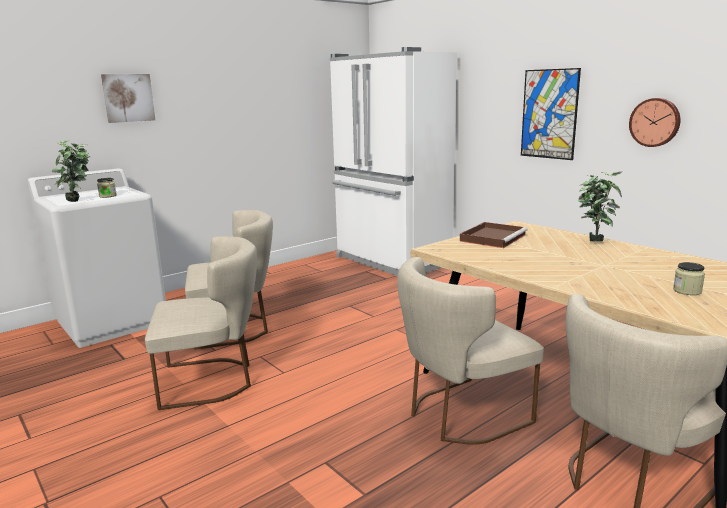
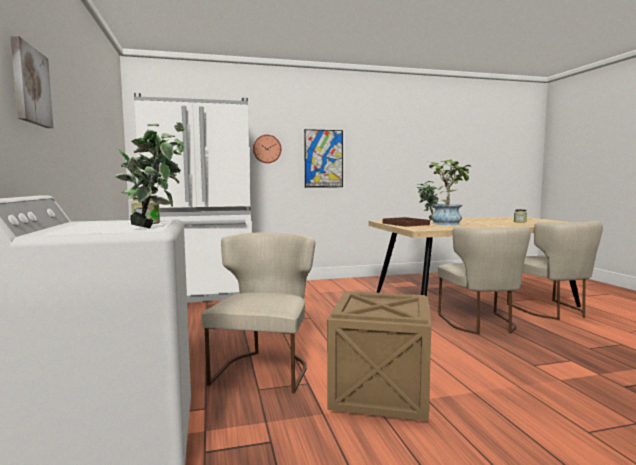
camera: 65 degrees left, 10 degrees down
beige chair [145,236,257,410] -> crate [327,291,431,421]
wall clock [629,98,681,147] -> wall clock moved to [253,134,281,163]
none -> potted plant [429,160,471,225]

